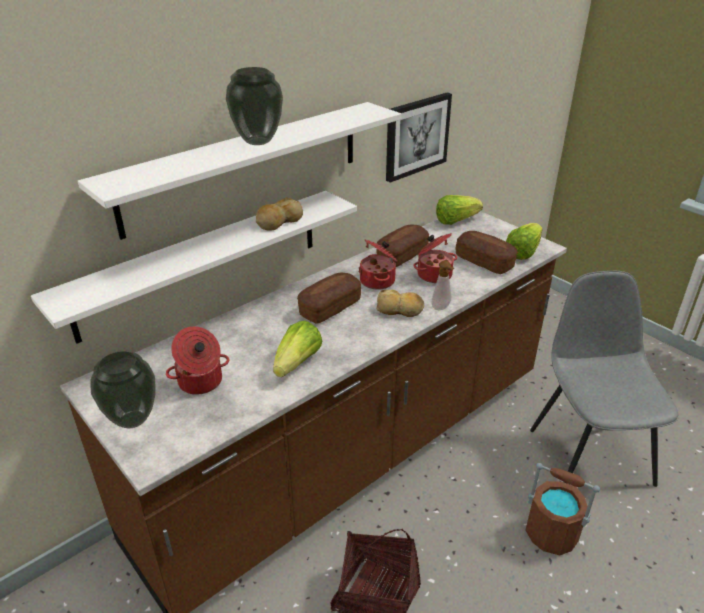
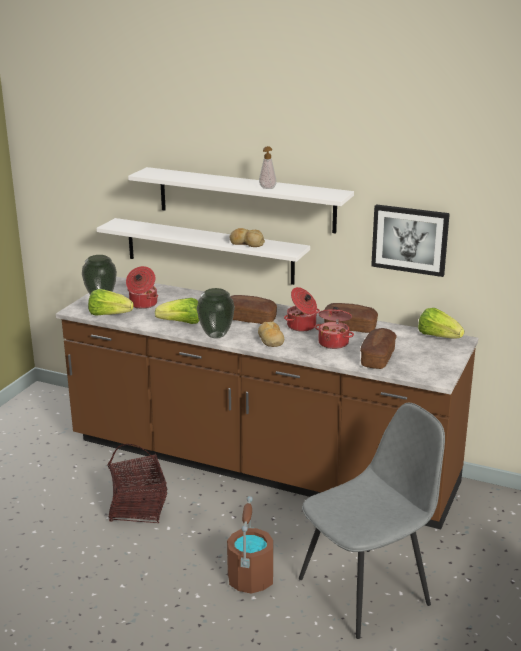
camera: 65 degrees right, 10 degrees down
vase [226,67,283,145] -> vase moved to [197,288,235,339]
soap dispenser [432,261,455,310] -> soap dispenser moved to [259,146,277,189]
lettuce [506,223,542,260] -> lettuce moved to [88,289,134,316]

